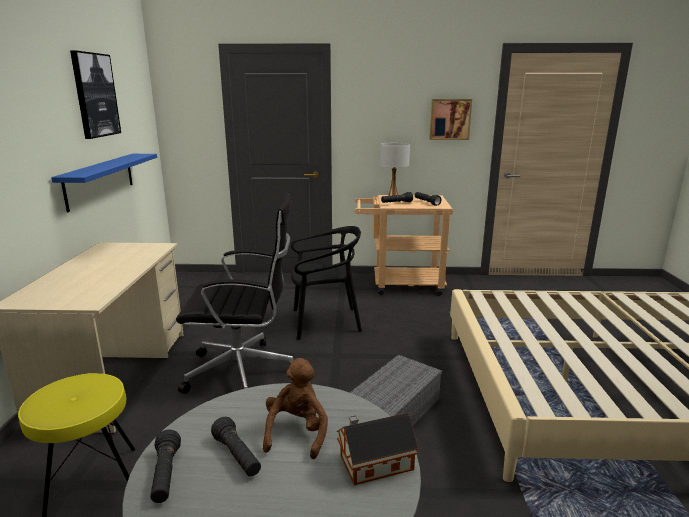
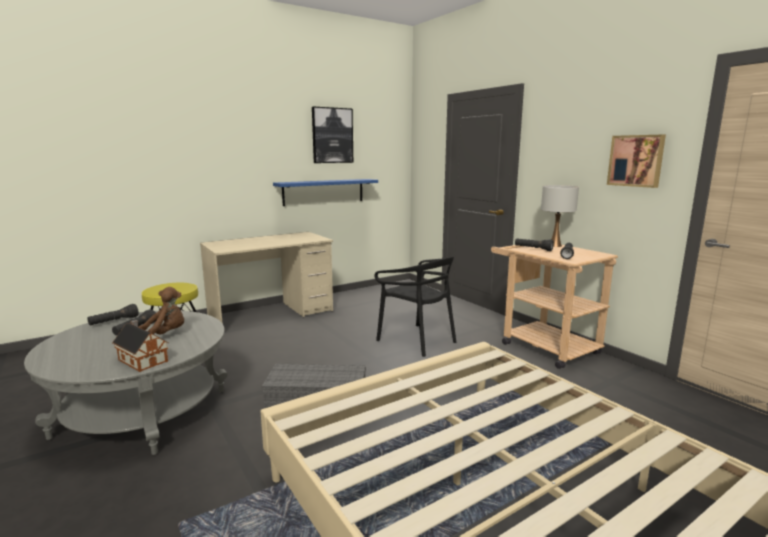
camera: 55 degrees right, 5 degrees down
black office chair [176,193,294,394] -> none

